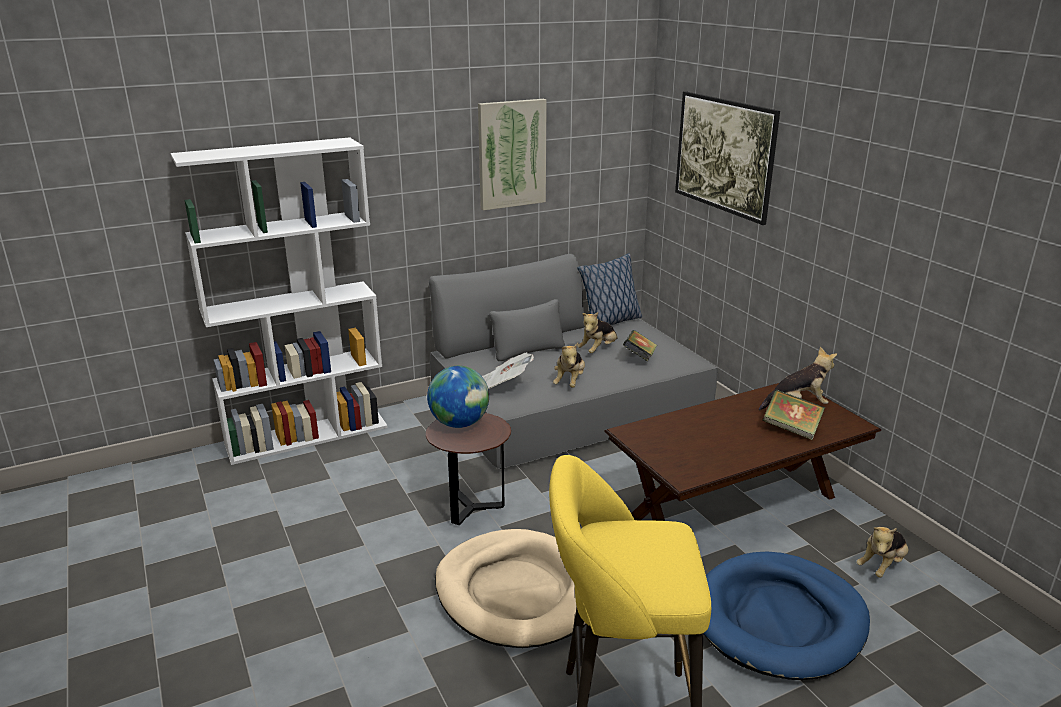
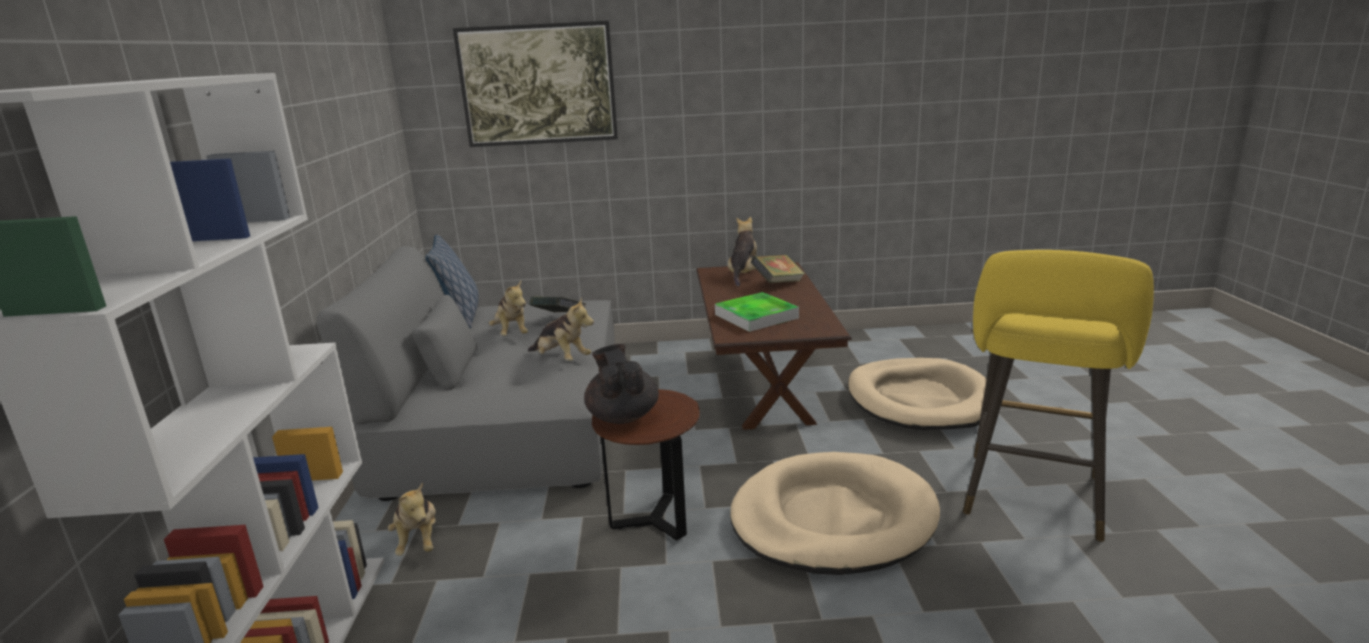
camera: 65 degrees left, 5 degrees down
globe [427,366,489,428] -> black teapot [584,344,659,424]
picture [478,99,547,211] -> none
newspaper [482,352,534,389] -> none
blue dog bed [703,551,870,680] -> beige dog bed [848,358,987,430]
plush toy [856,527,908,578] -> plush toy moved to [388,482,436,556]
none -> tray [715,292,799,332]

